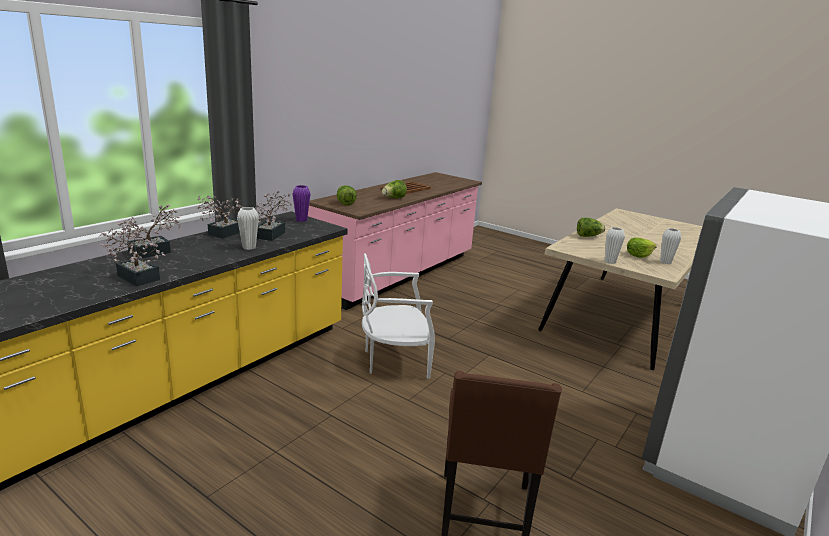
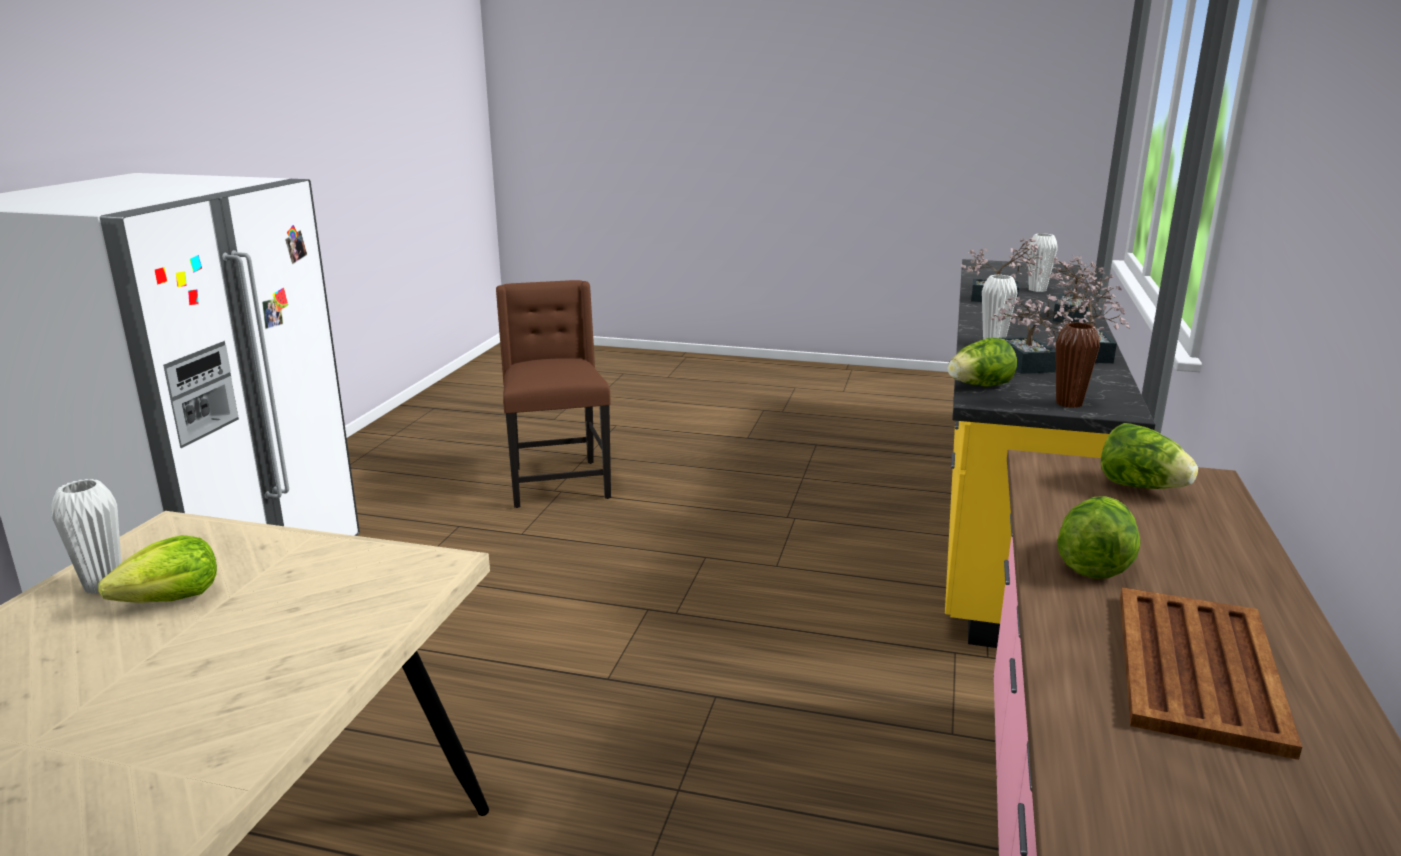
camera: 160 degrees right, 0 degrees up
purple vase [293,185,311,222] -> brown vase [1056,322,1100,408]
white chair [362,253,435,379] -> none
lettuce [577,218,605,237] -> lettuce moved to [948,338,1017,387]
white vase [605,227,625,264] -> white vase moved to [1028,233,1058,292]

